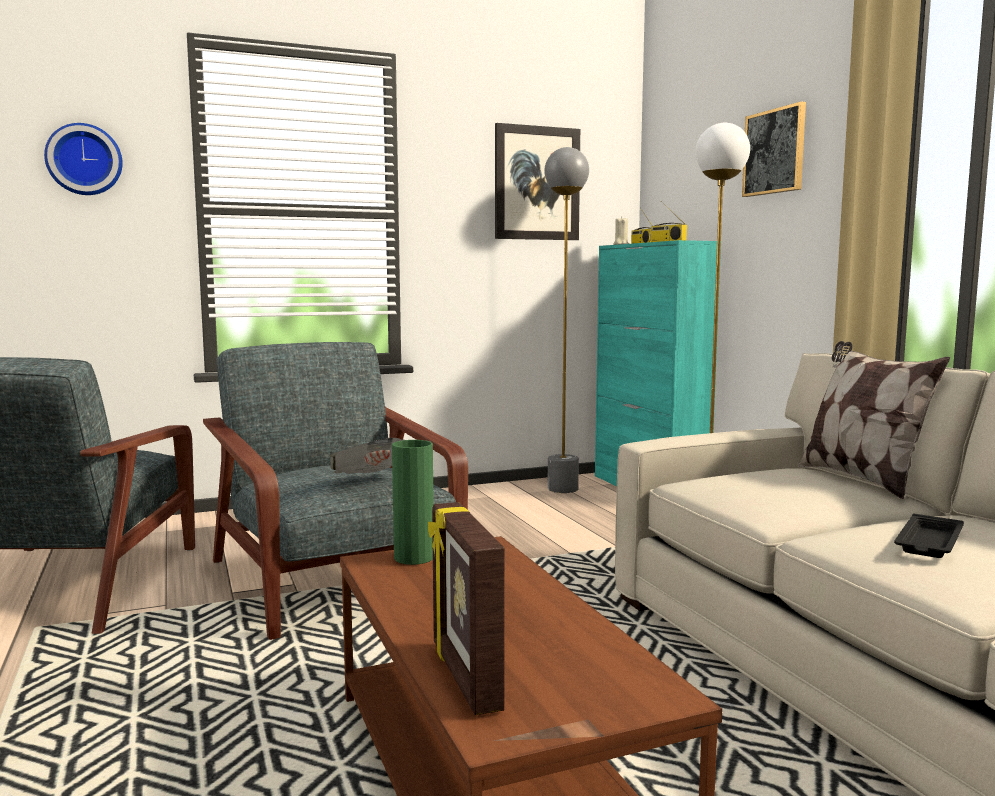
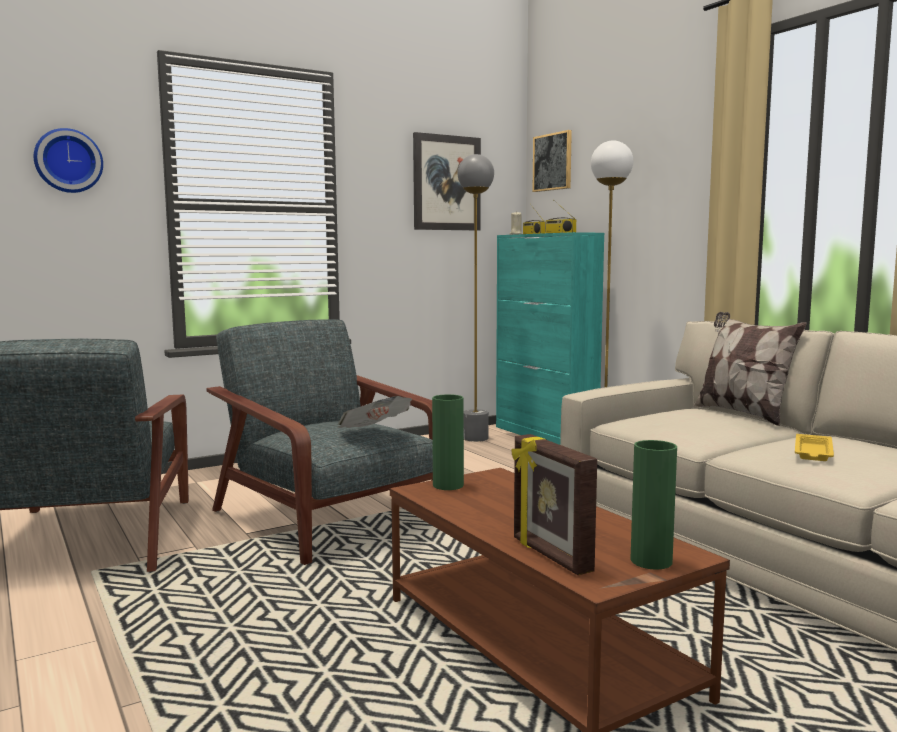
camera: 10 degrees left, 0 degrees up
picture [742,101,806,197] -> picture moved to [532,130,572,192]
black tray [894,514,964,558] -> yellow tray [795,434,834,461]
none -> green vase [630,440,677,570]

